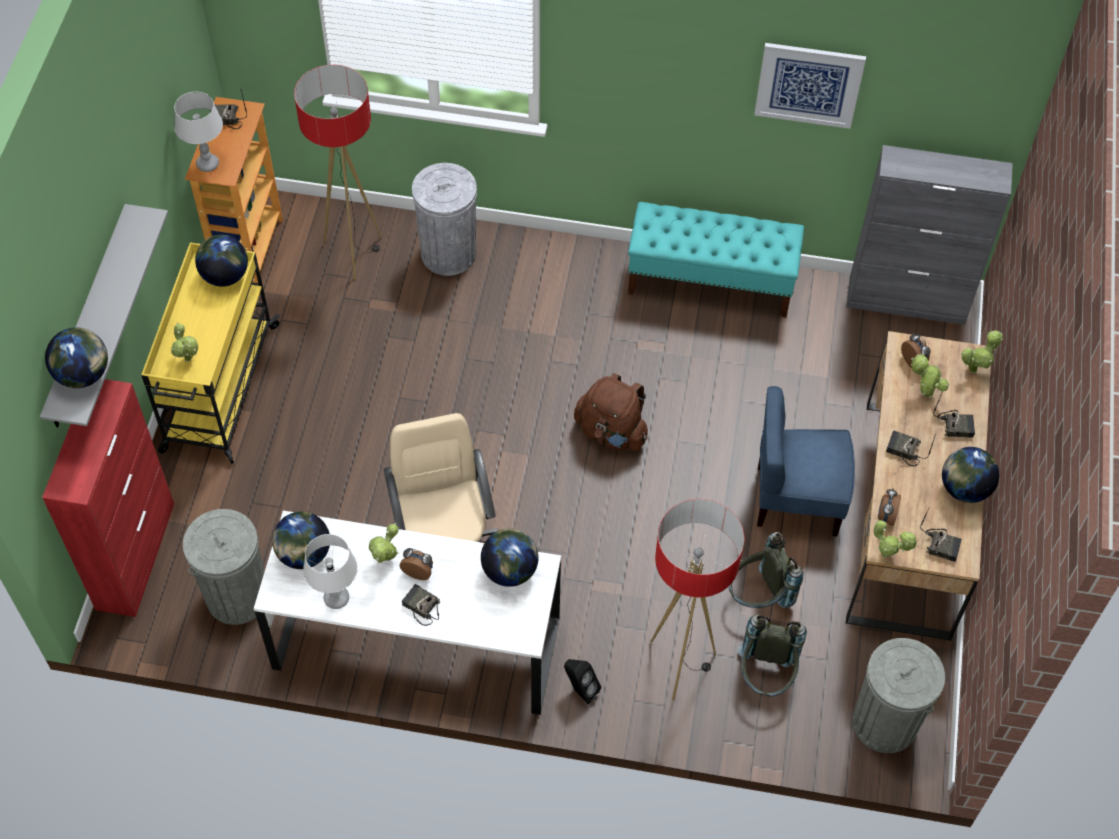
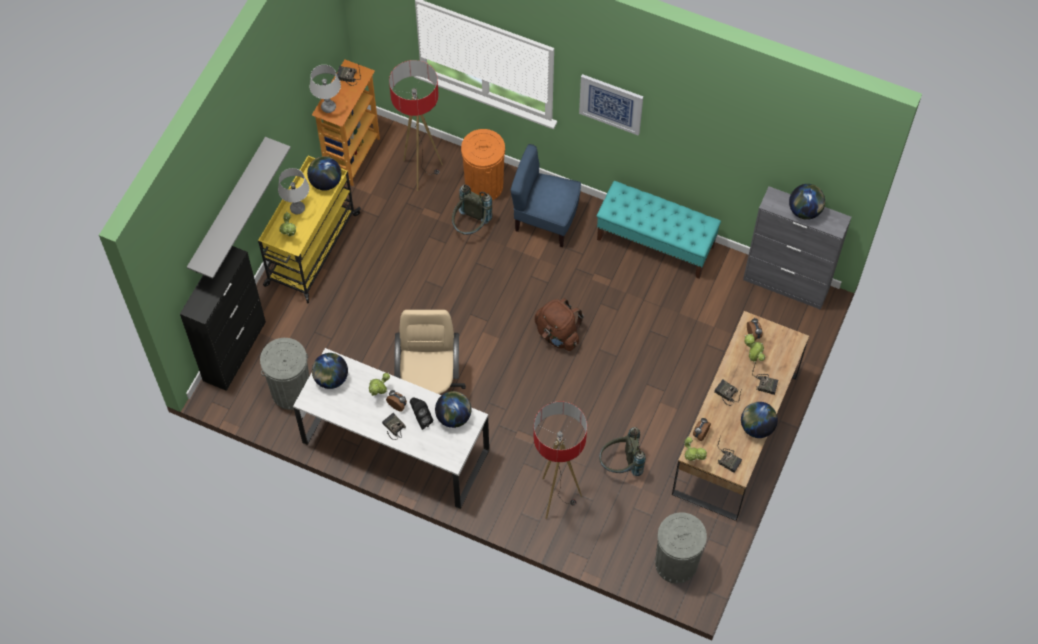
camera: 15 degrees right, 5 degrees up
red cabinet [42,379,174,617] -> black cabinet [180,246,266,391]
globe [45,328,108,388] -> globe moved to [789,184,825,220]
grey table lamp [303,534,358,609] -> grey table lamp moved to [278,168,309,214]
grey trash can [412,163,477,276] -> orange trash can [461,129,505,200]
black speaker [564,659,601,705] -> black speaker moved to [410,397,433,430]
grey backpack [738,614,807,697] -> grey backpack moved to [452,184,492,235]
picture [754,43,866,129] -> picture moved to [579,74,643,135]
blue chair [757,386,855,536] -> blue chair moved to [511,144,581,247]
potted plant [961,330,1003,373] -> none

